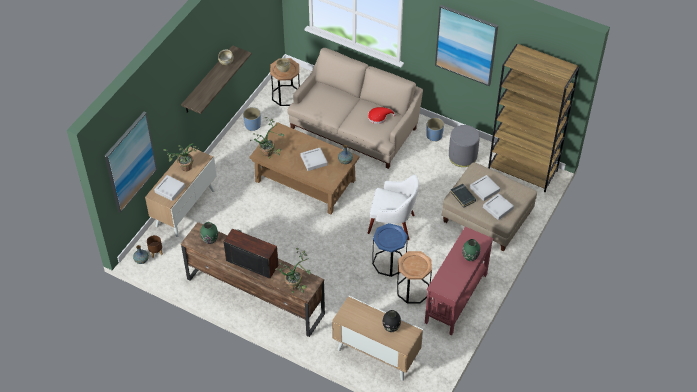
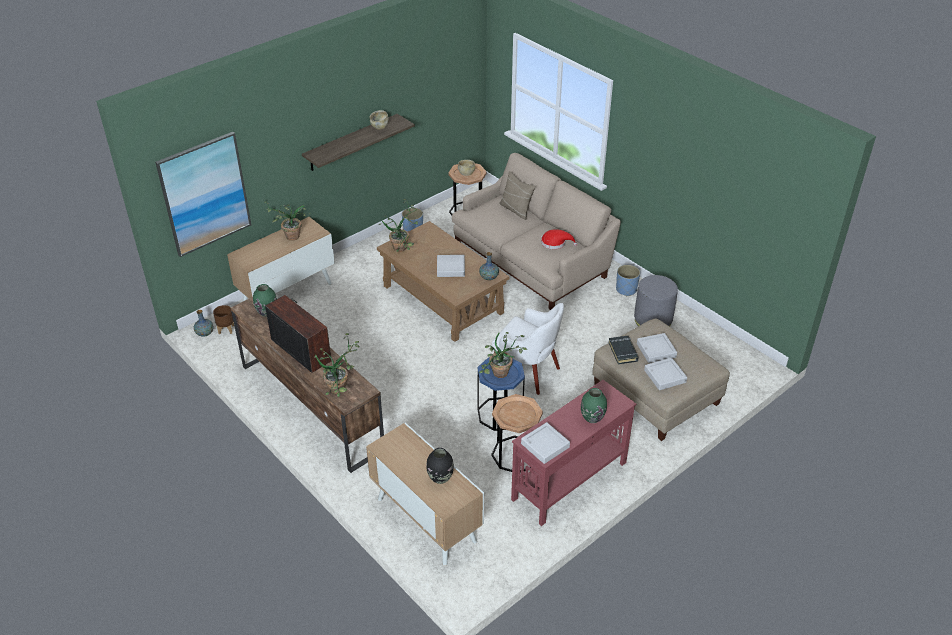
camera: 20 degrees right, 10 degrees down
grey tray [154,175,185,201] -> grey tray moved to [521,422,570,464]
picture [435,5,498,86] -> none
brown bookcase [488,44,579,192] -> none
none -> potted plant [479,332,528,378]
none -> beige pillow [499,171,536,220]

